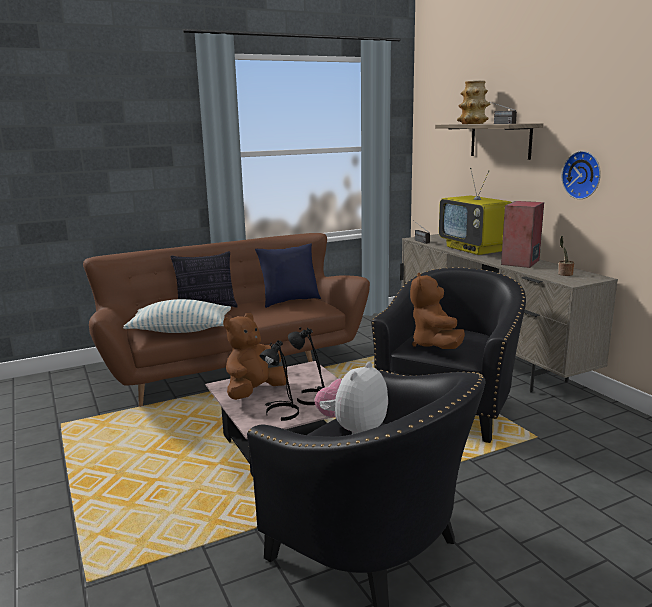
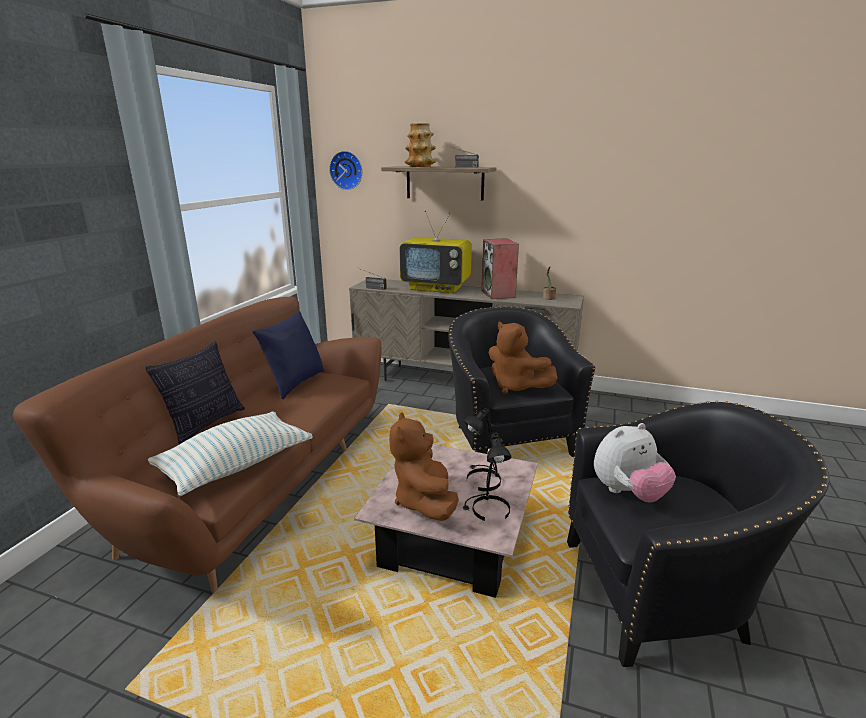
camera: 45 degrees left, 5 degrees up
plush toy [315,362,388,434] -> plush toy turned 105 degrees counterclockwise [594,423,676,502]
wall clock [562,151,601,199] -> wall clock moved to [329,151,363,190]

